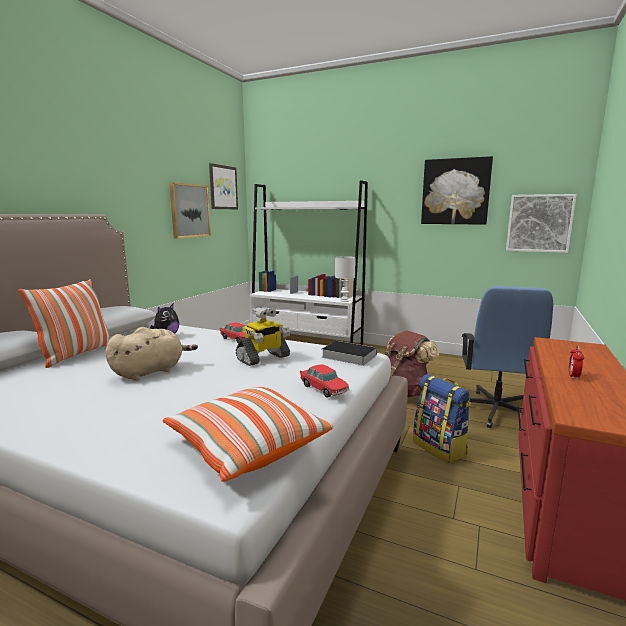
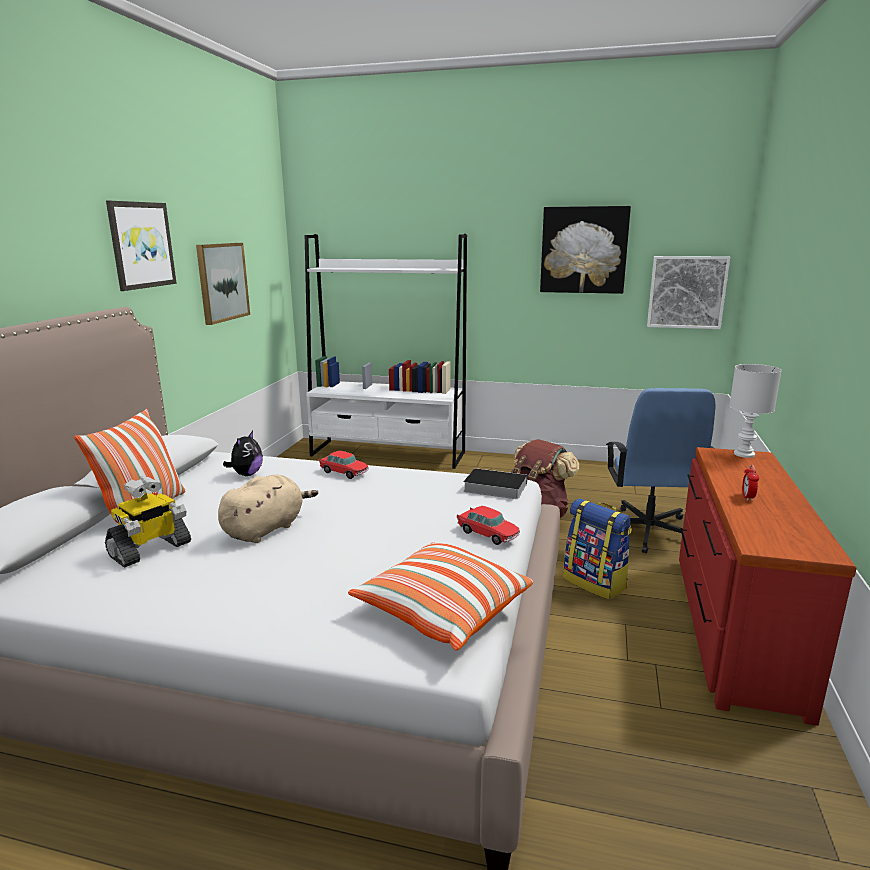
camera: 10 degrees left, 5 degrees up
picture [209,163,238,209] -> picture moved to [106,201,177,291]
toy robot [236,307,291,366] -> toy robot moved to [105,477,191,568]
white table lamp [335,256,356,302] -> white table lamp moved to [729,364,782,458]

